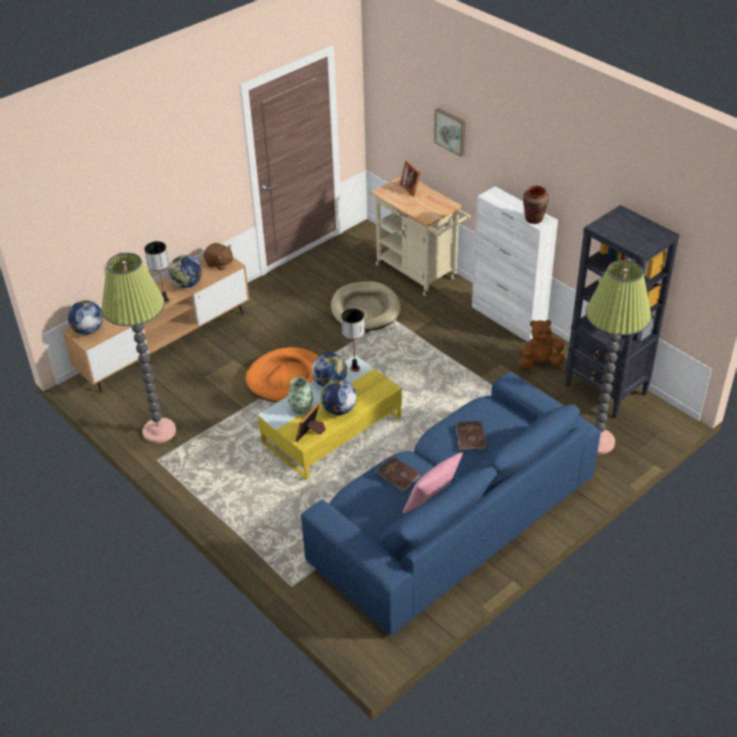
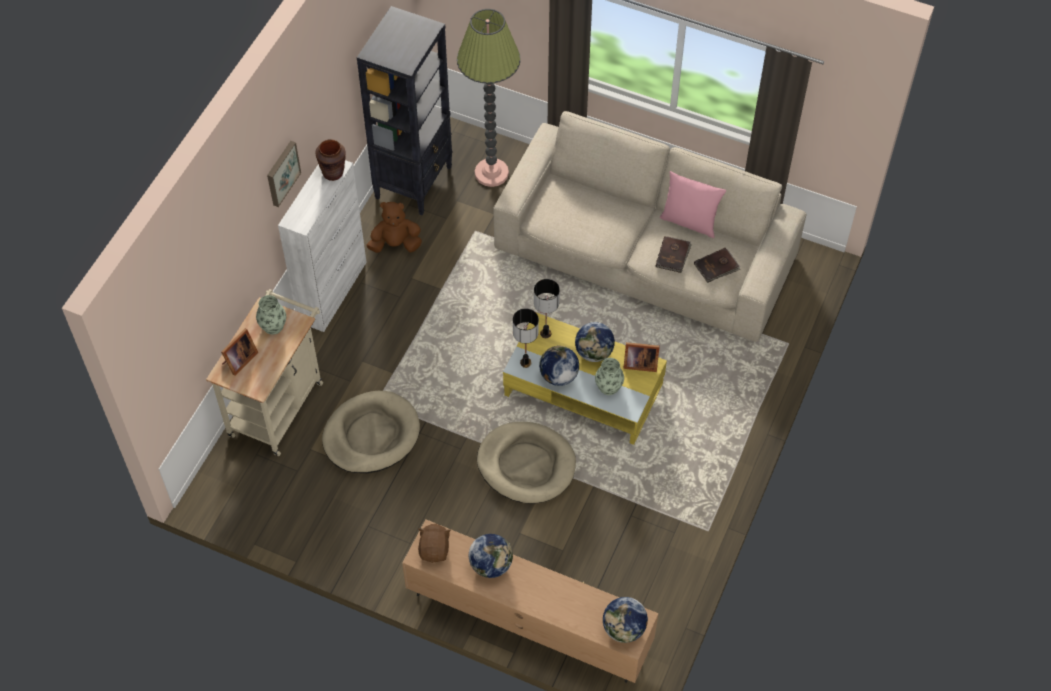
camera: 115 degrees left, 15 degrees up
floor lamp [101,253,176,443] -> none
table lamp [144,241,170,304] -> table lamp moved to [534,279,560,338]
orange dog bed [245,347,319,402] -> beige dog bed [477,422,576,503]
blue sofa [301,372,601,636] -> beige sofa [493,111,807,342]
picture [434,108,466,157] -> picture moved to [267,141,301,207]
brown book [456,420,487,451] -> brown book moved to [694,248,740,283]
brown plush toy [519,320,565,368] -> brown plush toy turned 120 degrees clockwise [367,202,422,253]
none -> vase [256,295,286,335]

